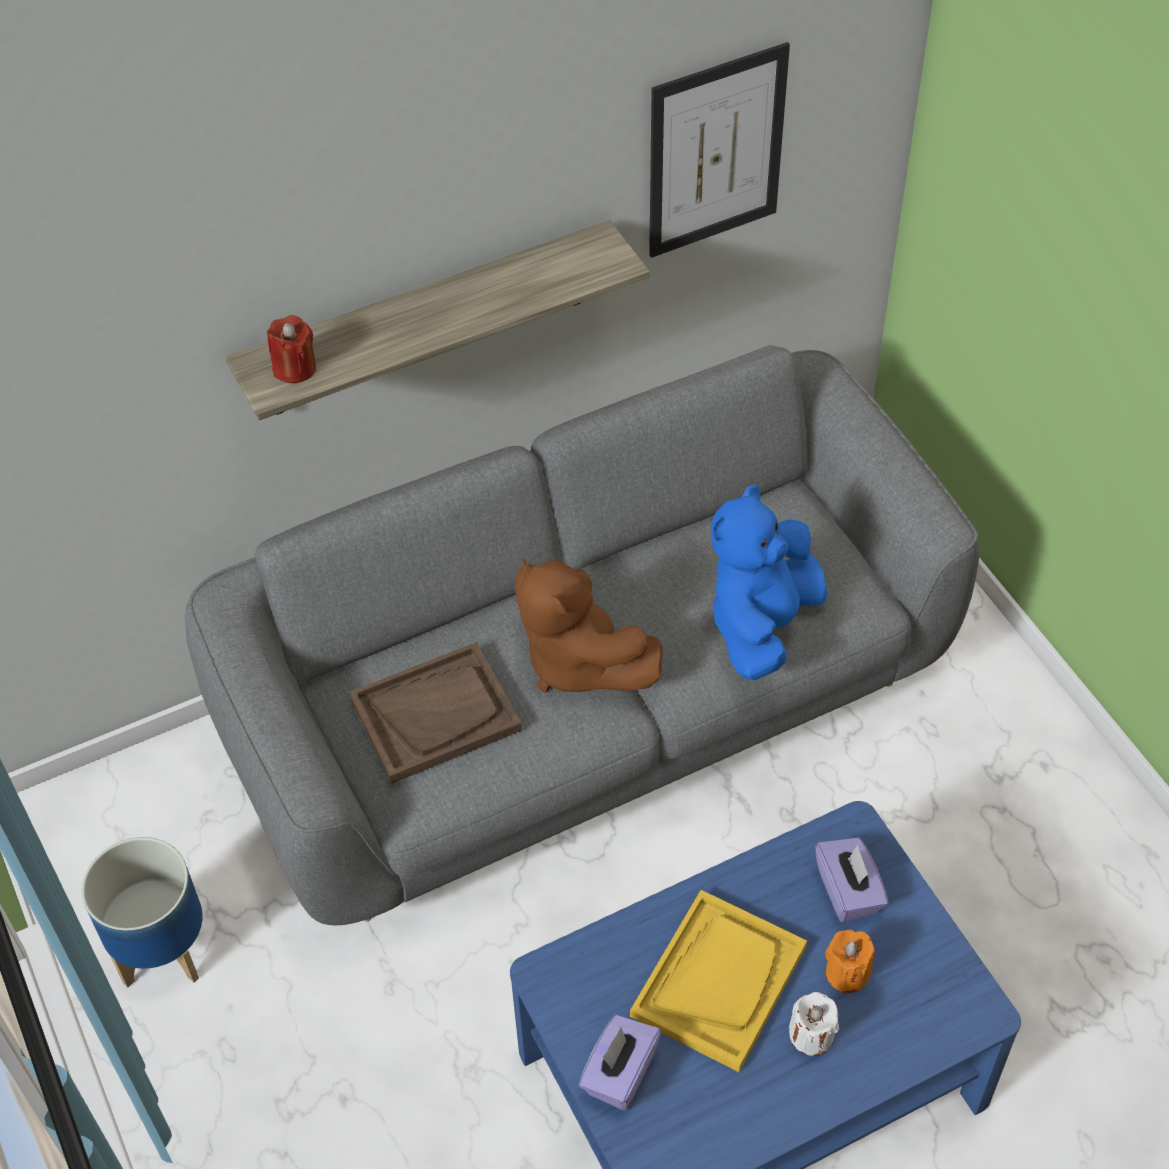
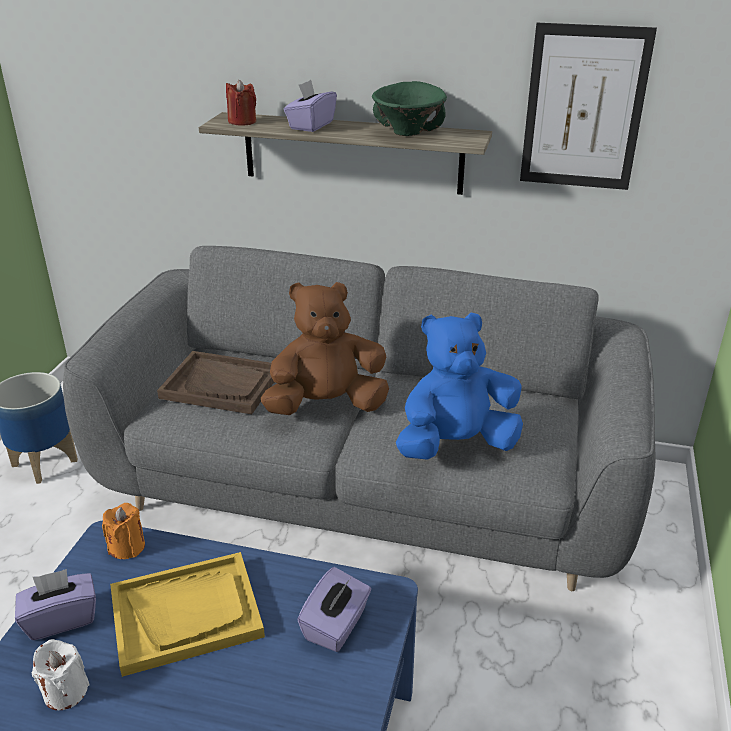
camera: 40 degrees right, 20 degrees down
brown plush toy [515,558,663,692] -> brown plush toy turned 75 degrees clockwise [261,282,389,415]
white candle [789,992,839,1056] -> white candle moved to [32,639,90,710]
orange candle [825,930,875,994] -> orange candle moved to [102,503,145,559]
none -> purple tissue box [284,80,337,132]
none -> green bowl [372,81,447,136]

